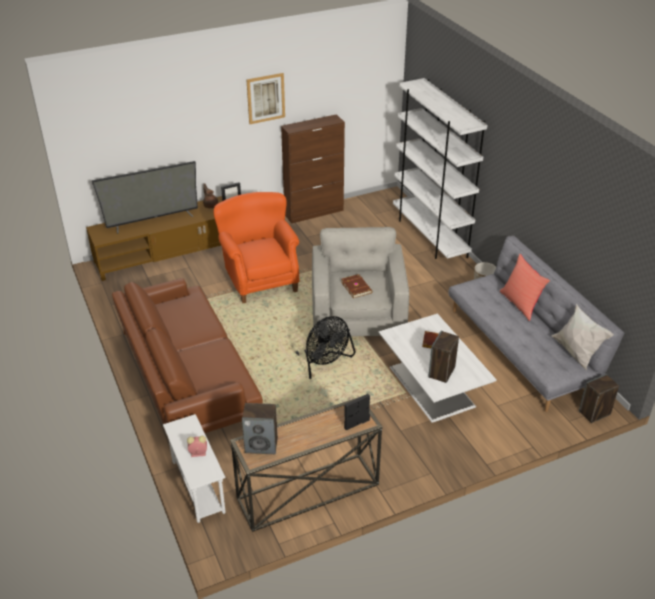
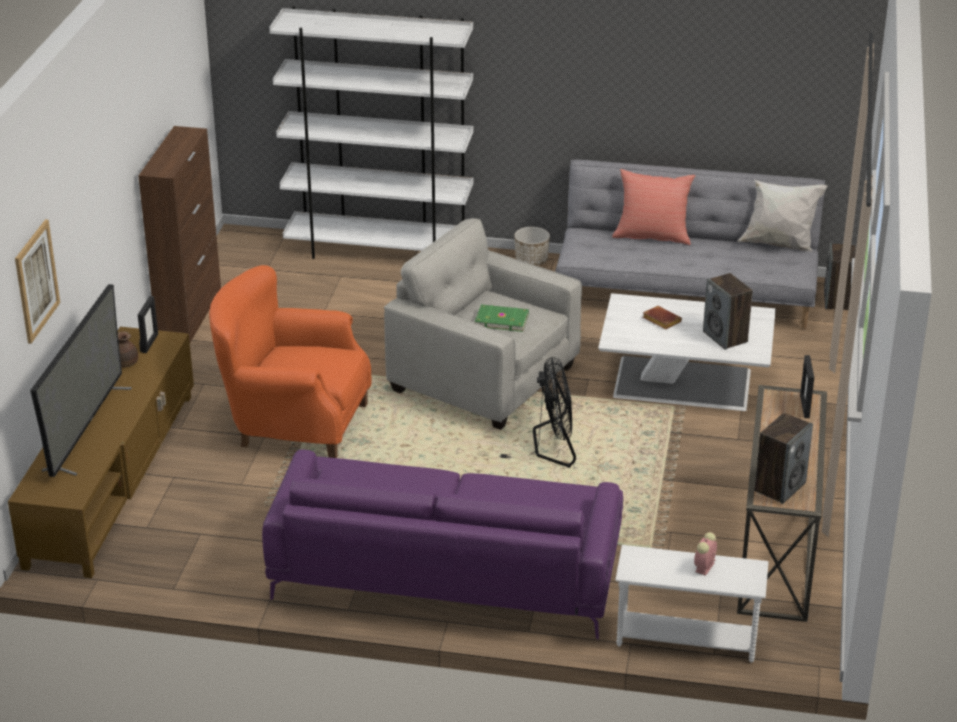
camera: 55 degrees left, 5 degrees down
brown sofa [112,278,263,433] -> purple sofa [262,450,623,639]
picture [247,73,285,124] -> picture moved to [15,219,60,344]
brown book [341,274,372,298] -> green book [475,304,529,332]

